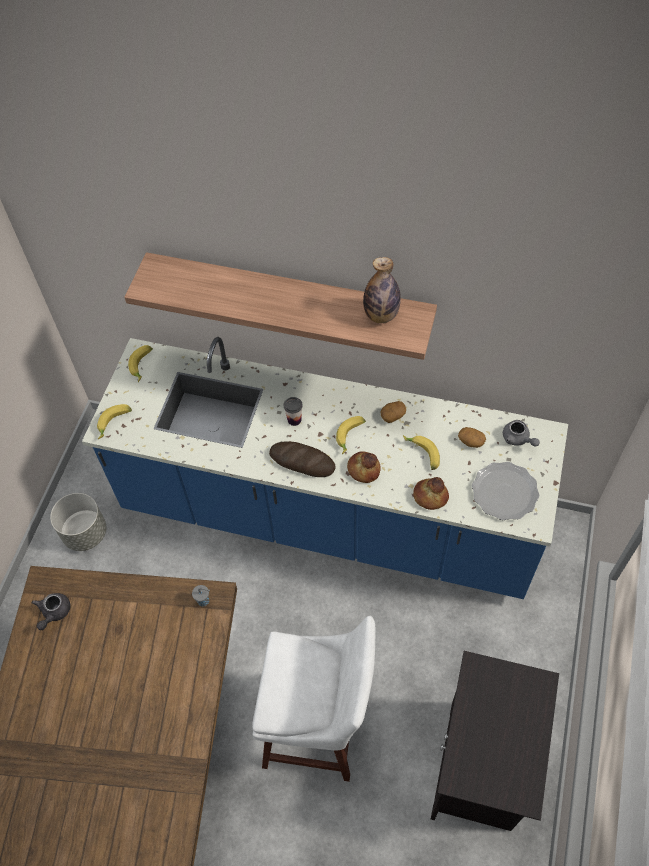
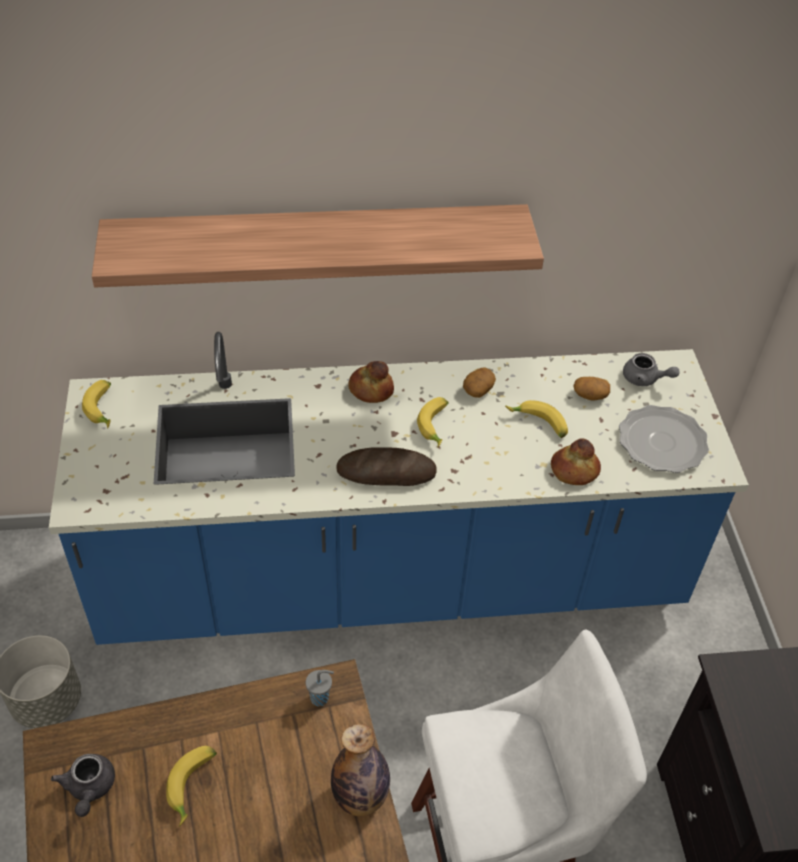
camera: 25 degrees left, 10 degrees down
banana [97,404,132,439] -> banana moved to [166,746,217,827]
cup [284,397,303,426] -> none
bread [347,451,381,483] -> bread moved to [349,361,394,403]
bottle [363,257,401,323] -> bottle moved to [331,724,390,816]

